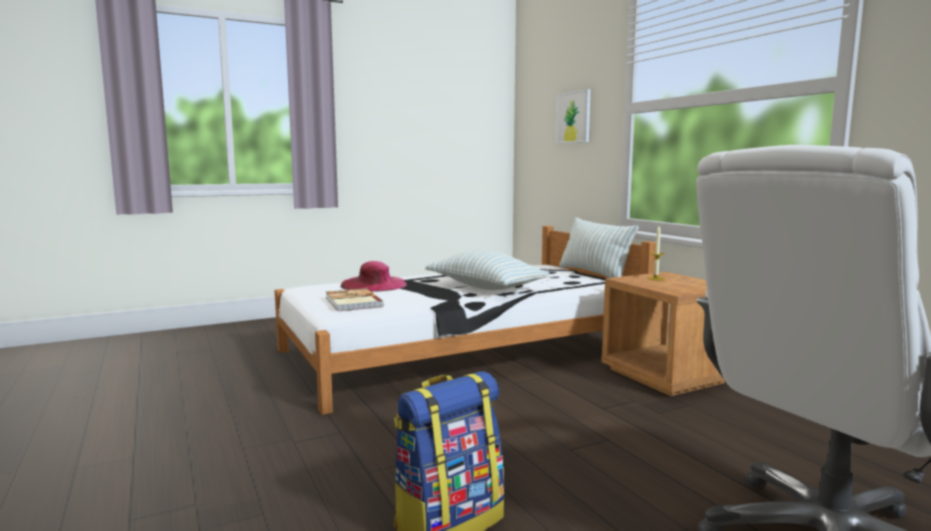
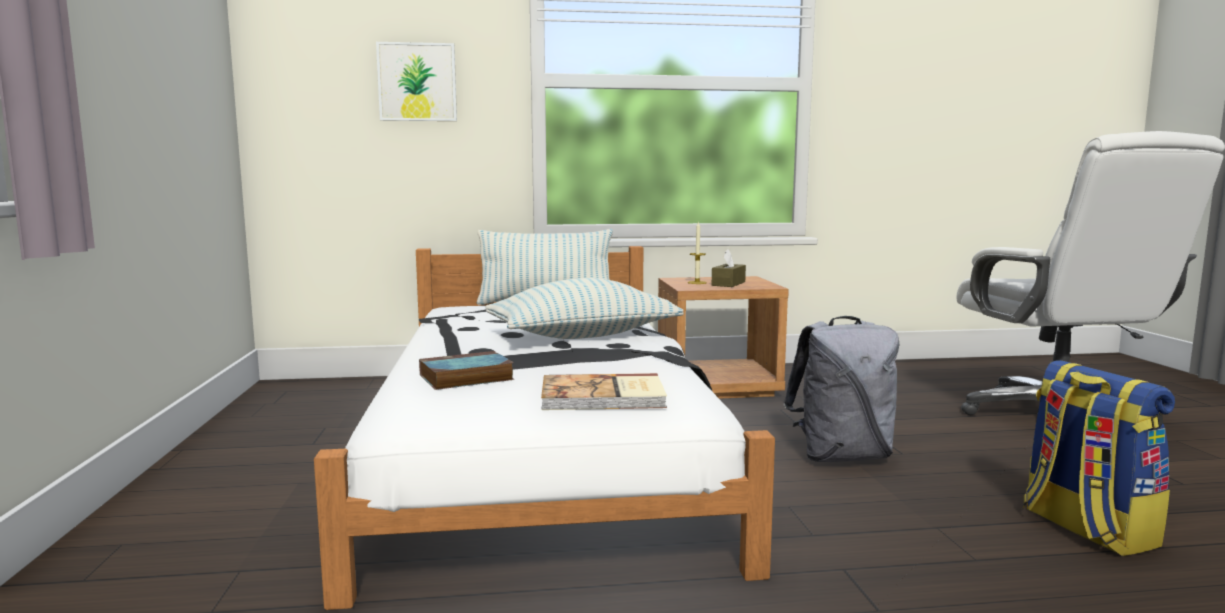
camera: 70 degrees left, 0 degrees up
pink hat [341,261,407,292] -> book [419,351,514,390]
none -> brown tissue box [712,249,746,287]
none -> grey backpack [783,316,899,462]

